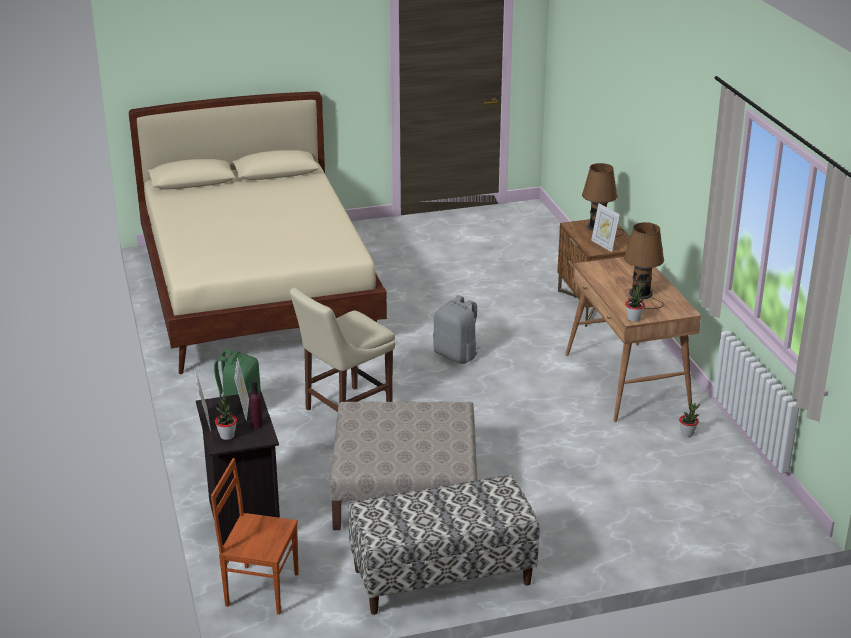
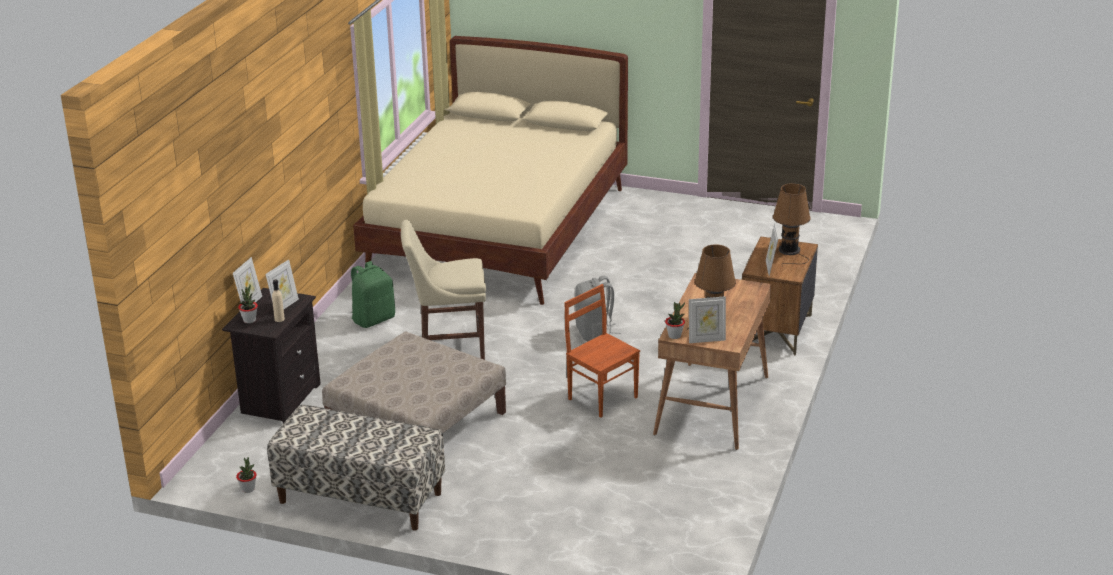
camera: 35 degrees right, 0 degrees up
brown chair [211,458,299,615] -> brown chair moved to [564,284,640,418]
purple bottle [250,380,263,428] -> beige bottle [272,280,285,322]
potted plant [679,402,700,437] -> potted plant moved to [236,457,257,493]
none -> picture frame [689,296,726,343]

